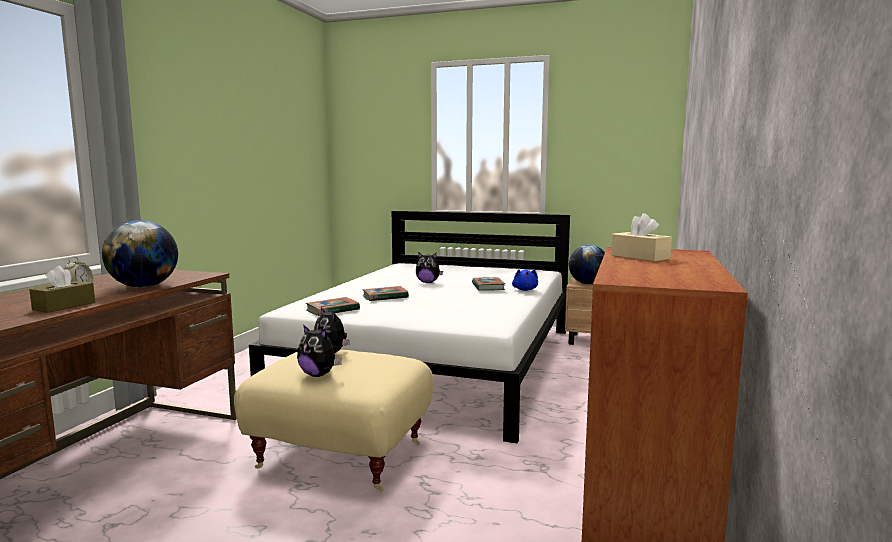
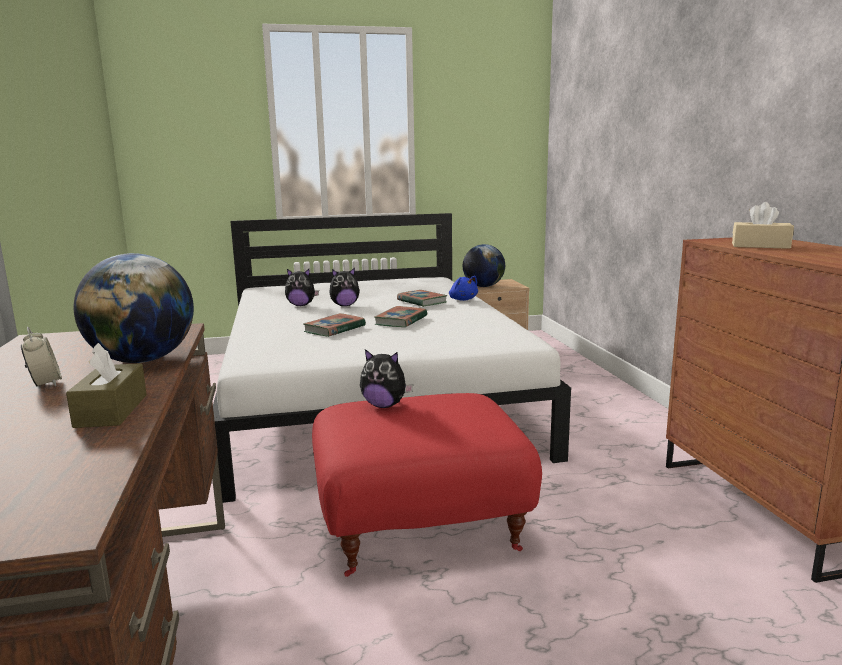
camera: 30 degrees left, 5 degrees up
beige ottoman [234,349,433,492] -> red ottoman [312,393,542,577]
plush toy [297,324,342,377] -> plush toy moved to [285,269,319,306]
book [306,297,360,316] -> book moved to [374,306,427,327]

